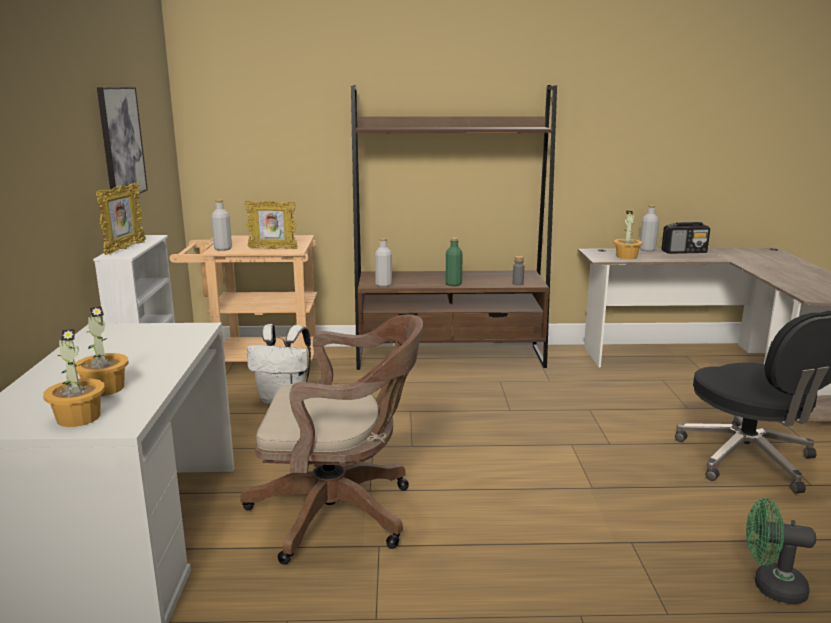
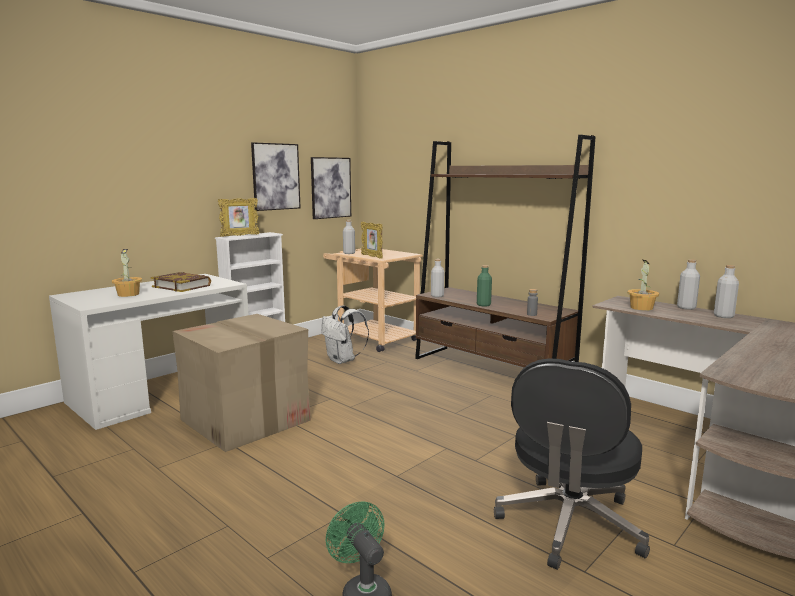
camera: 45 degrees right, 5 degrees down
potted plant [43,329,105,427] -> none
brown office chair [240,314,423,564] -> cardboard box [172,314,311,452]
radio [661,222,710,254] -> grey bottle [714,265,739,318]
none -> book [151,272,211,292]
none -> picture [311,157,351,219]

